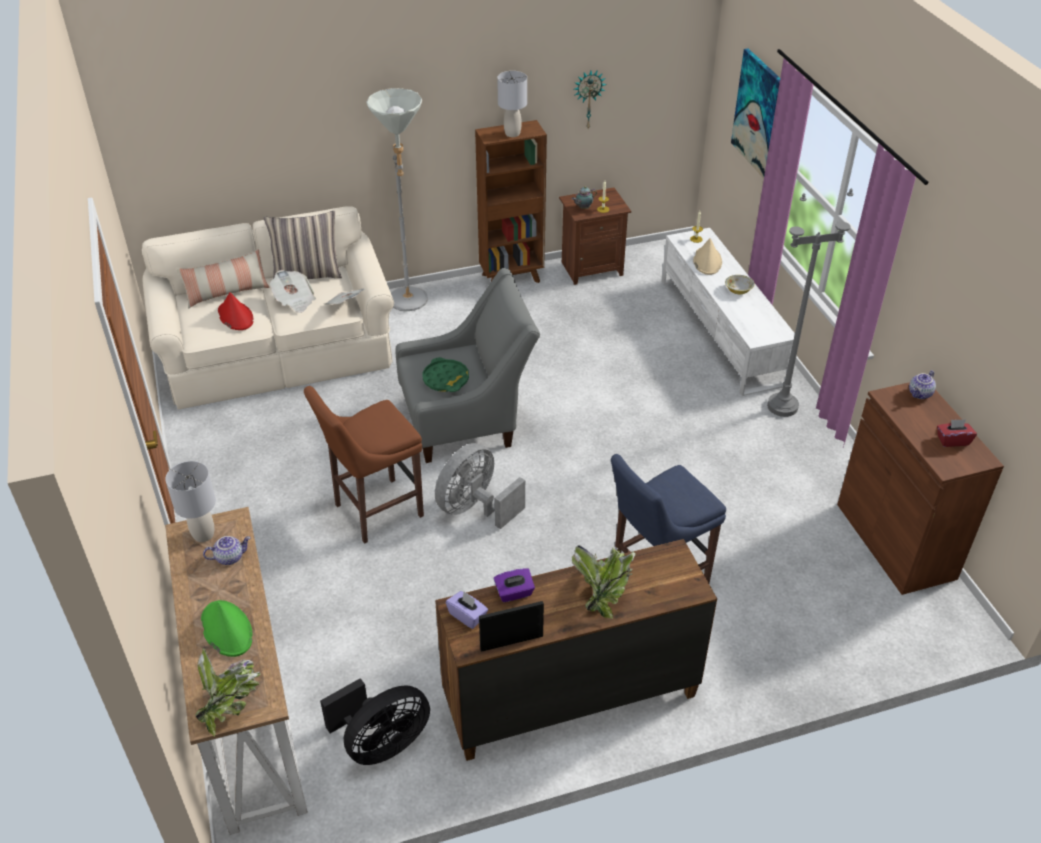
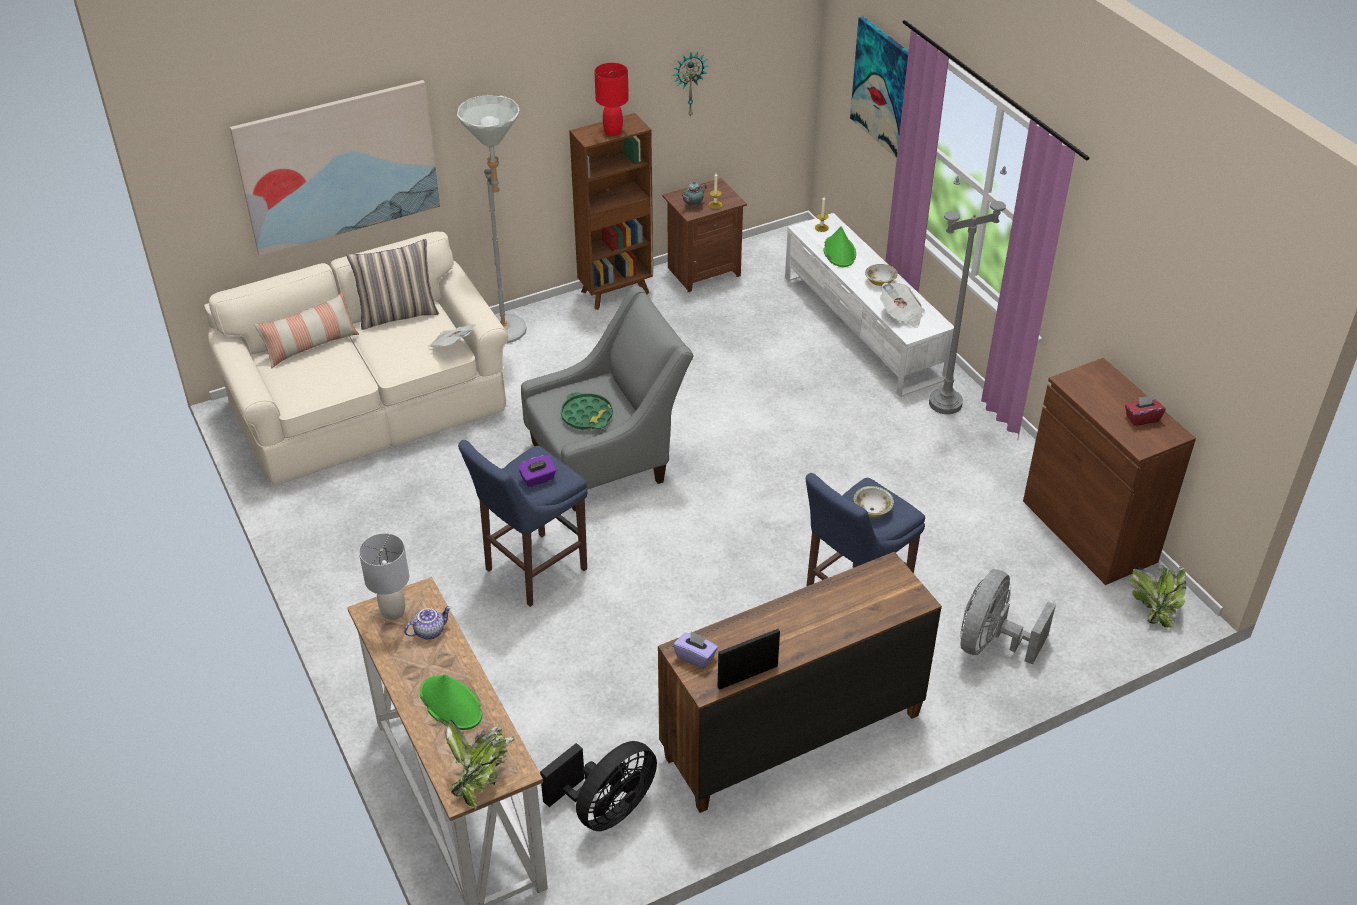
camera: 10 degrees left, 0 degrees up
red hat [218,292,254,330] -> none
newspaper [270,270,316,313] -> newspaper moved to [880,283,925,328]
brown stool [304,386,424,544] -> blue stool [458,440,588,607]
grey fan [435,443,525,529] -> grey fan moved to [961,569,1056,665]
purple tissue box [494,568,535,602] -> purple tissue box moved to [518,455,556,487]
grey table lamp [497,71,527,137] -> red table lamp [594,63,629,136]
potted plant [572,546,636,619] -> potted plant moved to [1129,565,1187,628]
beige hat [693,238,722,275] -> green hat [823,226,856,267]
teapot [909,370,936,399] -> none
none -> picture [230,80,440,256]
none -> bowl [854,486,894,517]

